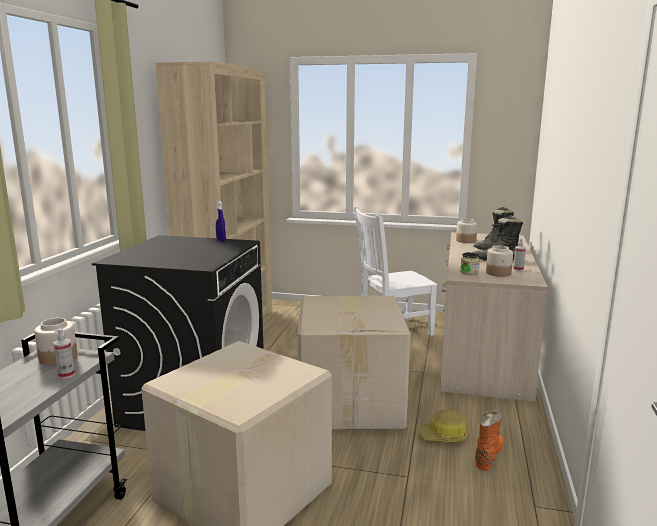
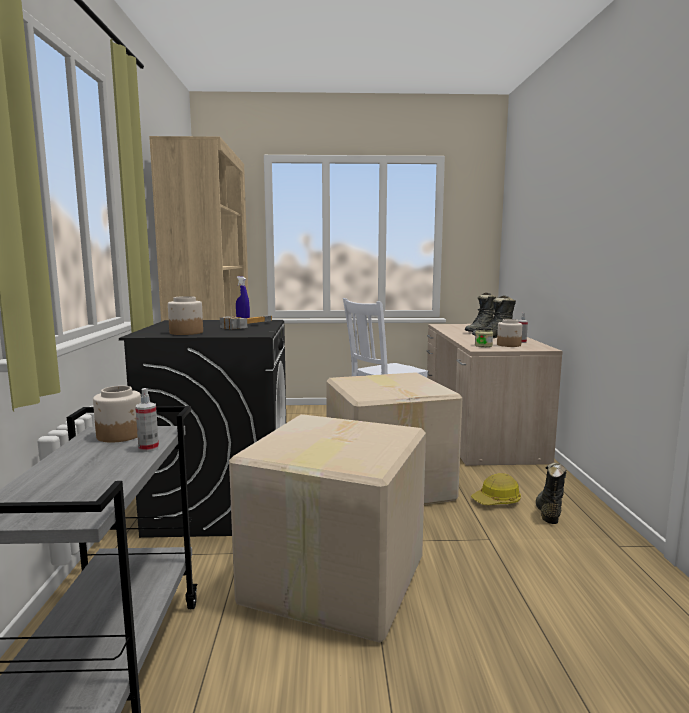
camera: 15 degrees left, 5 degrees down
jar [456,219,478,243] -> jar moved to [168,296,203,335]
orange boot [475,410,503,471] -> black boot [536,463,567,524]
none -> hammer [220,315,272,330]

